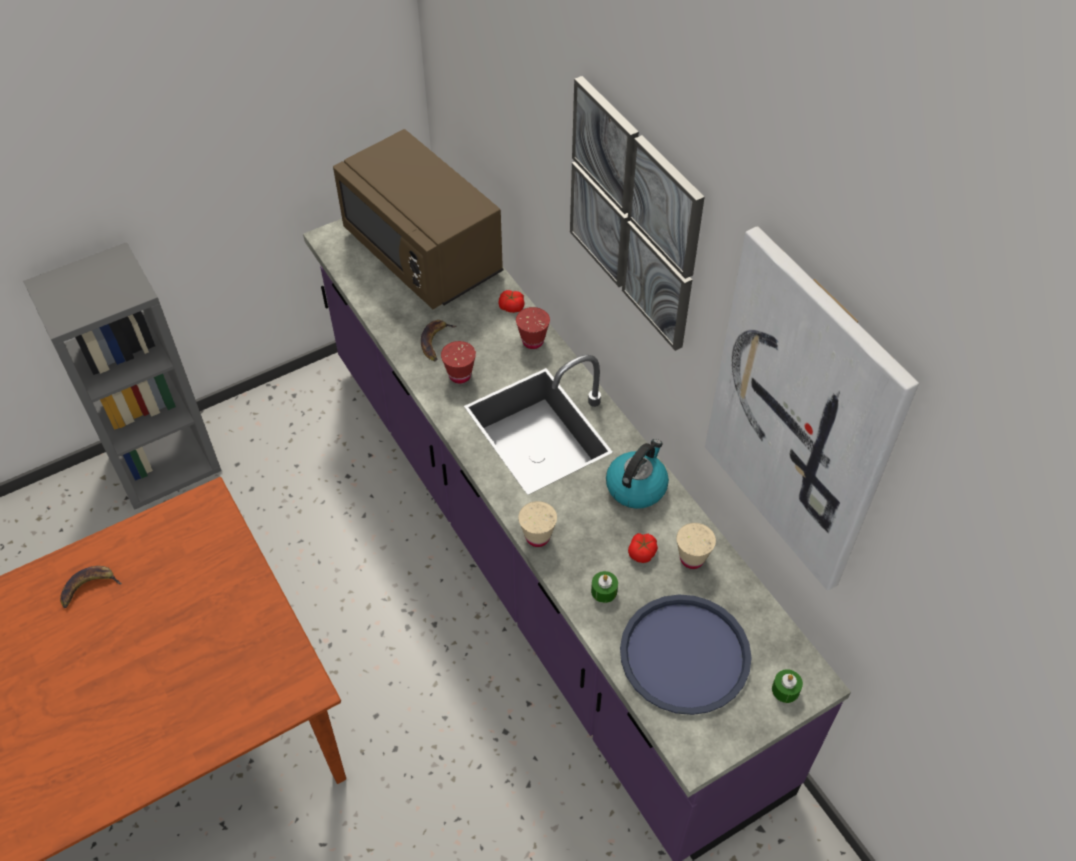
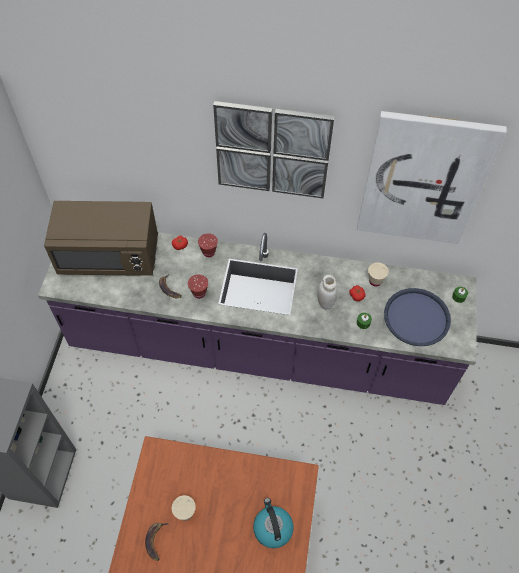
camera: 50 degrees left, 5 degrees up
beige cup [518,501,557,547] -> beige cup moved to [172,495,196,521]
kettle [606,439,669,509] -> kettle moved to [253,498,294,548]
none -> white jar [317,275,337,310]

